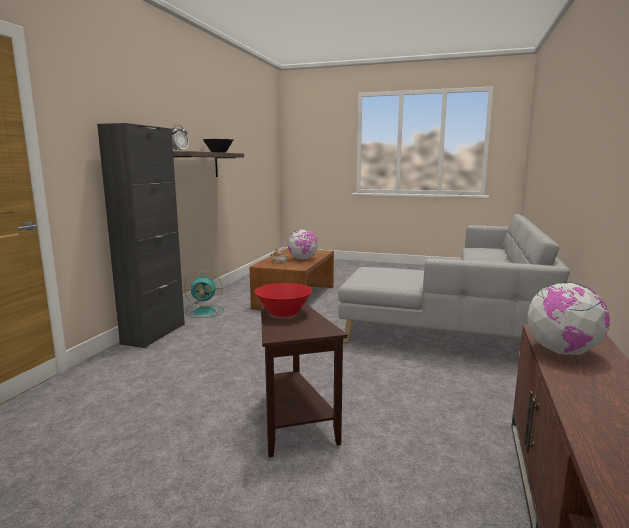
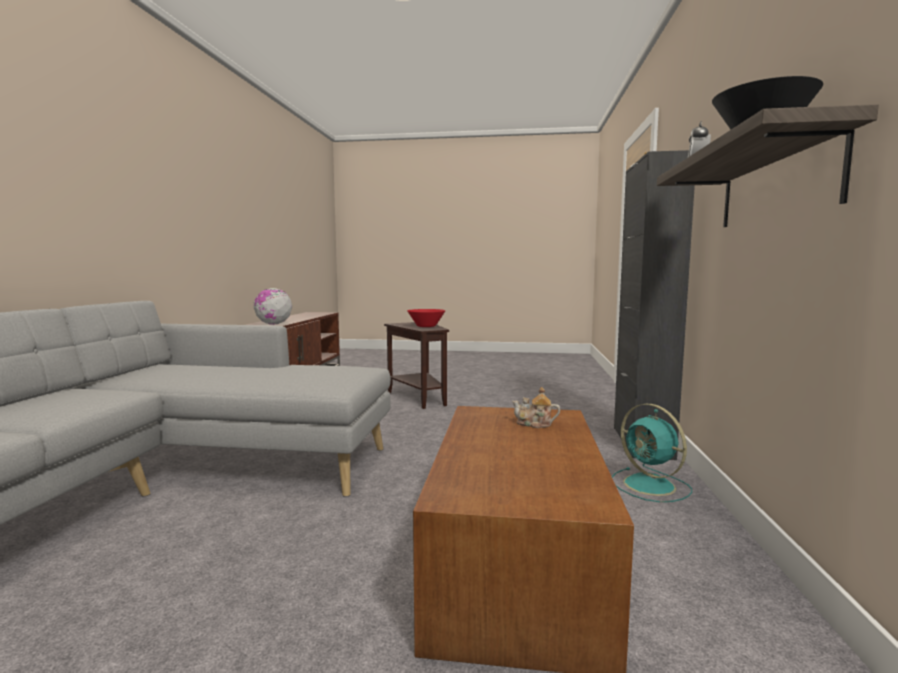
camera: 170 degrees right, 5 degrees down
turquoise fan [184,270,224,318] -> turquoise fan turned 105 degrees counterclockwise [612,404,692,502]
globe [288,230,318,260] -> none

